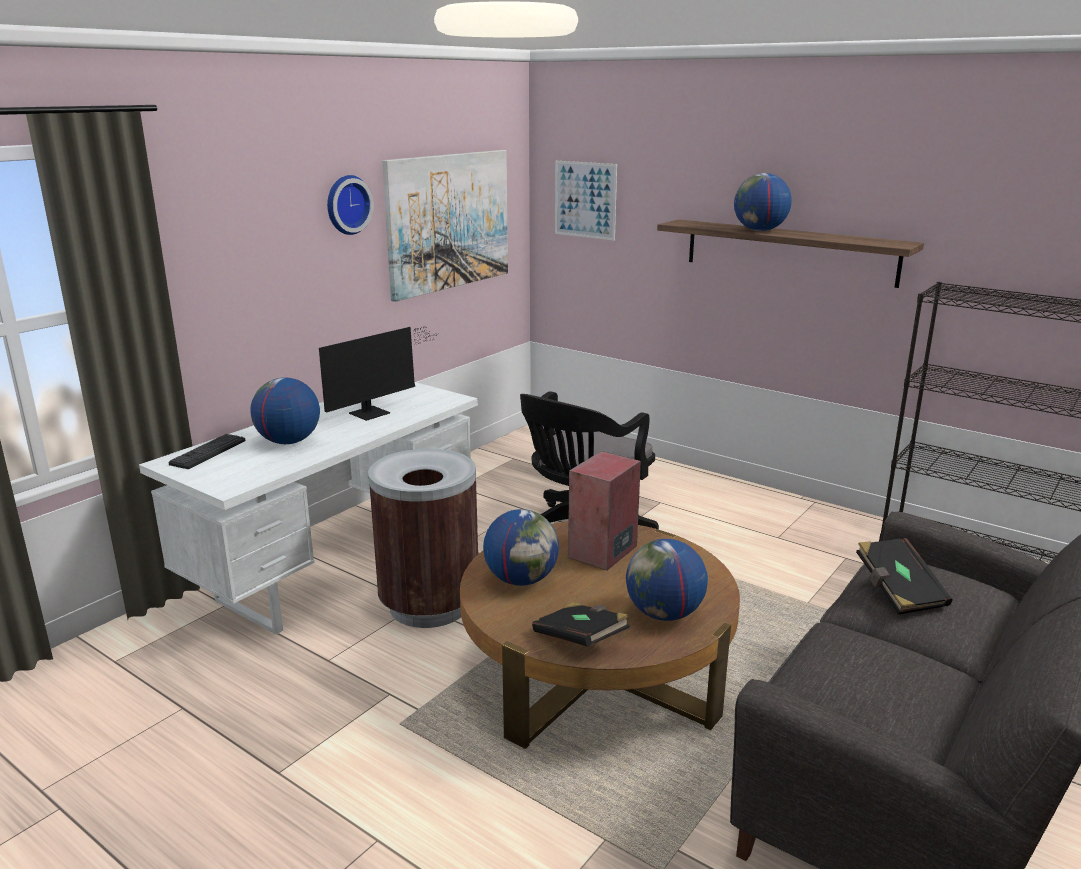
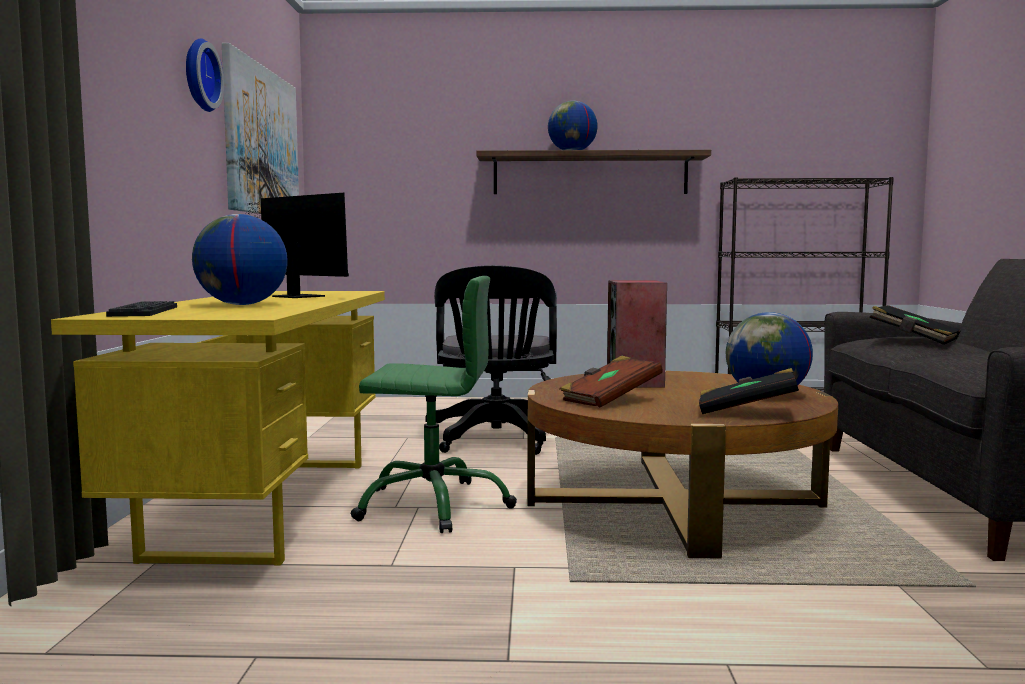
camera: 35 degrees left, 15 degrees down
white desk [139,382,478,635] -> yellow desk [51,291,385,566]
monitor [319,326,437,421] -> monitor turned 60 degrees counterclockwise [248,193,349,298]
brown trash can [368,449,478,628] -> green office chair [350,276,517,533]
globe [483,509,559,586] -> brown book [560,355,663,408]
picture [555,161,617,241] -> none

